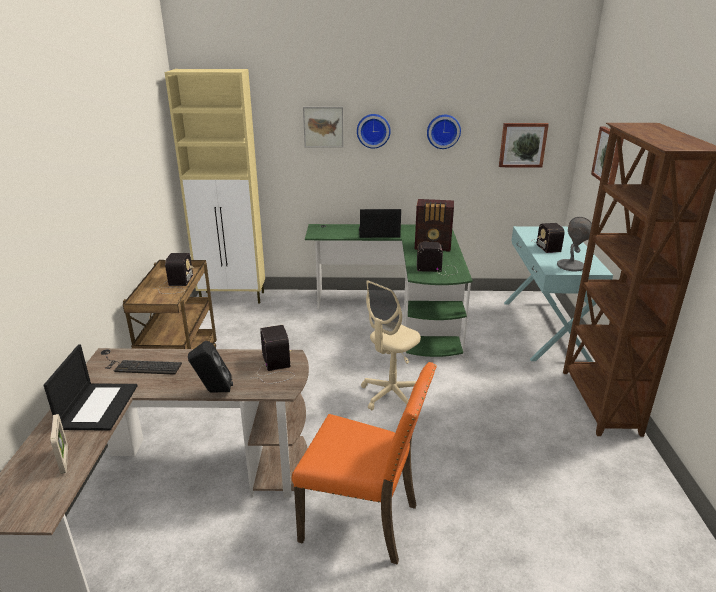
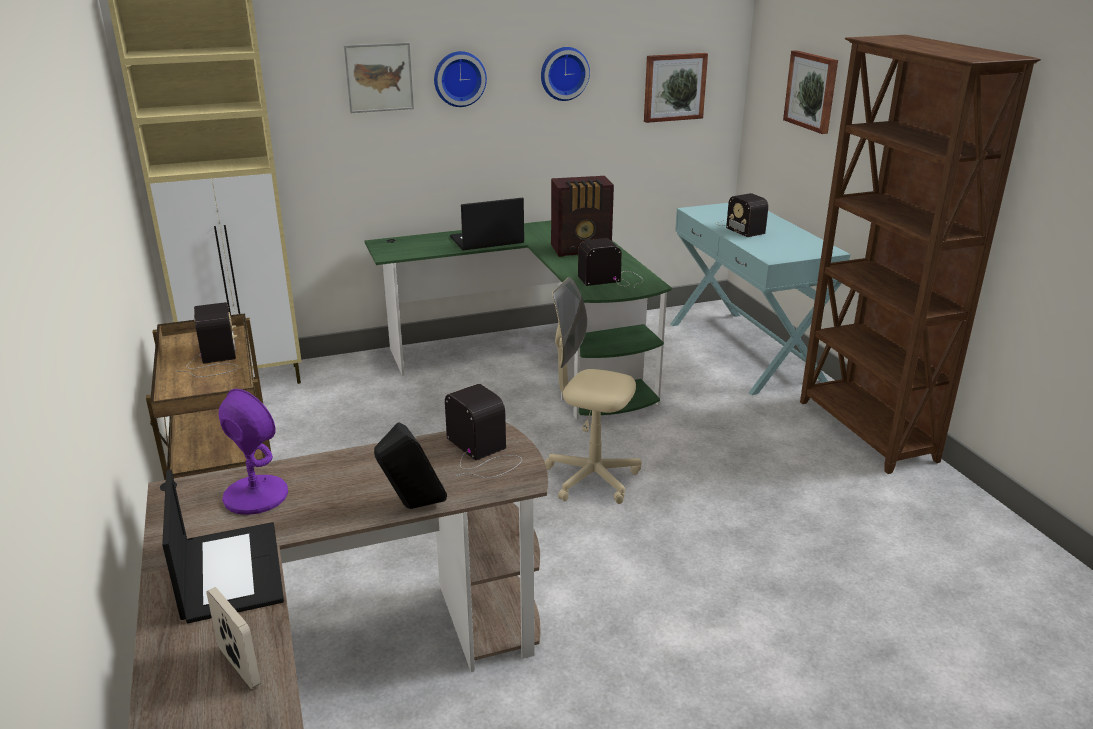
camera: 20 degrees left, 0 degrees up
keyboard [105,356,182,375] -> purple table lamp [218,389,288,515]
orange chair [292,362,437,564] -> none
beige office chair [361,280,421,410] -> beige office chair turned 90 degrees clockwise [545,278,641,504]
grey table lamp [557,217,592,271] -> none

